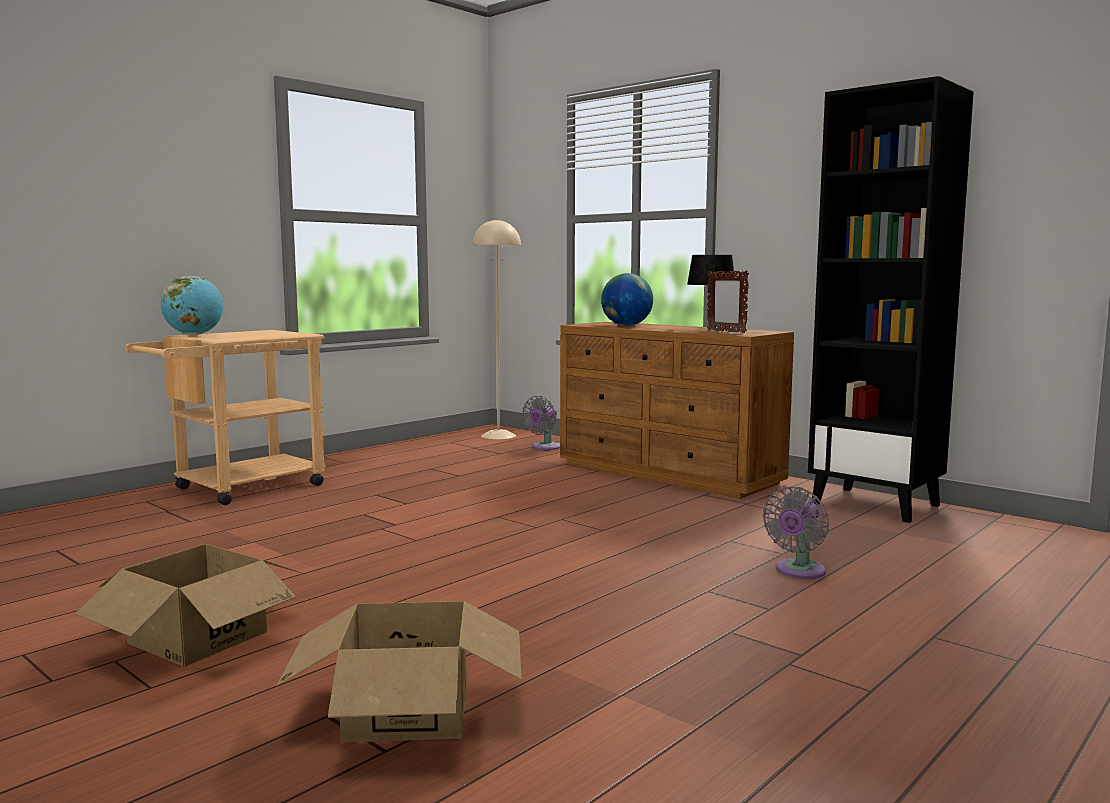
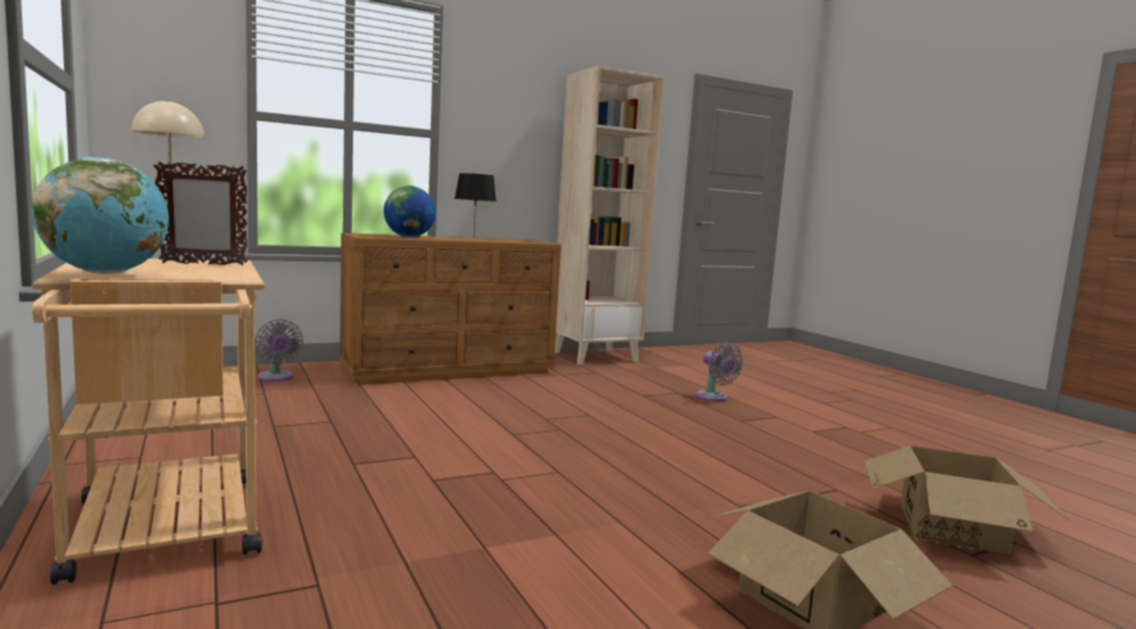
camera: 70 degrees left, 0 degrees up
picture frame [707,271,749,333] -> picture frame moved to [154,161,247,265]
black bookcase [808,76,974,523] -> beige bookcase [555,65,665,365]

